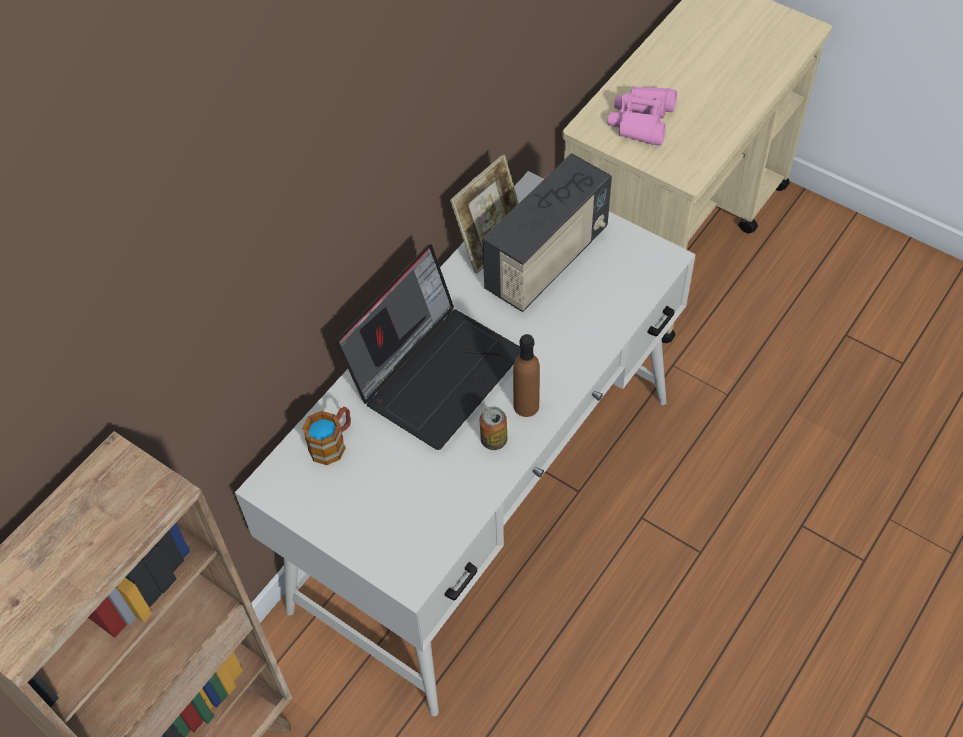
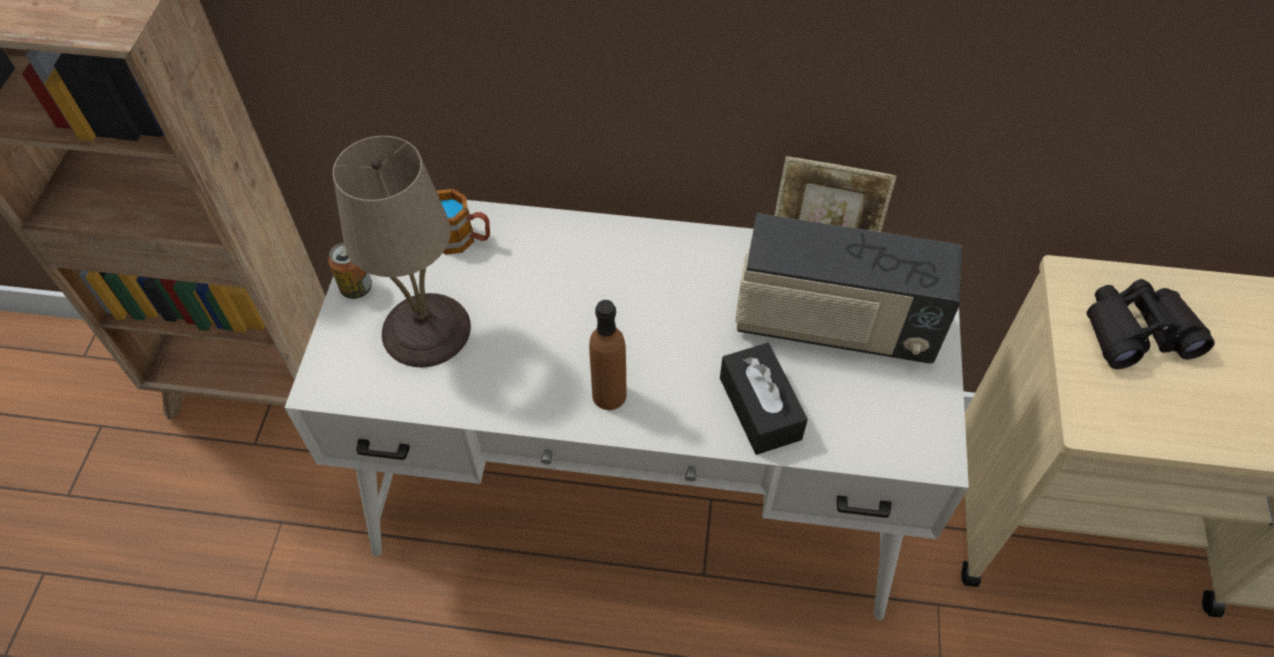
camera: 60 degrees right, 0 degrees up
laptop [336,244,521,450] -> none
can [480,407,507,450] -> can moved to [328,242,372,299]
pink binoculars [608,86,677,145] -> black binoculars [1086,279,1214,369]
none -> beige table lamp [333,136,471,367]
none -> black tissue box [720,343,808,455]

